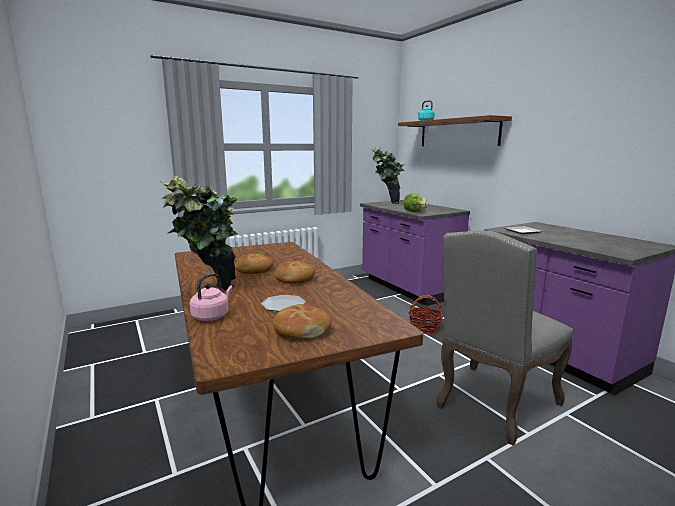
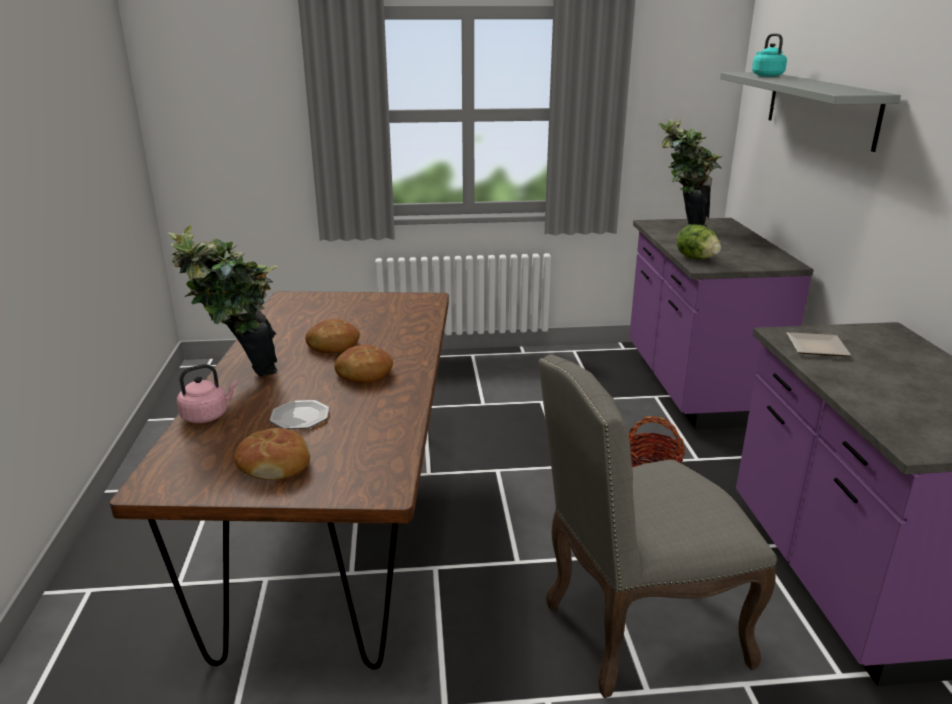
camera: 25 degrees right, 10 degrees up
brown shelf [398,115,512,146] -> grey shelf [720,72,901,152]

